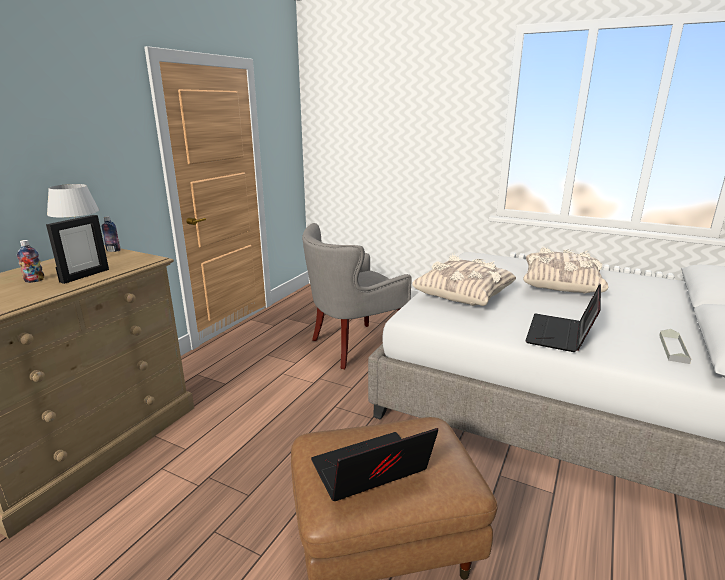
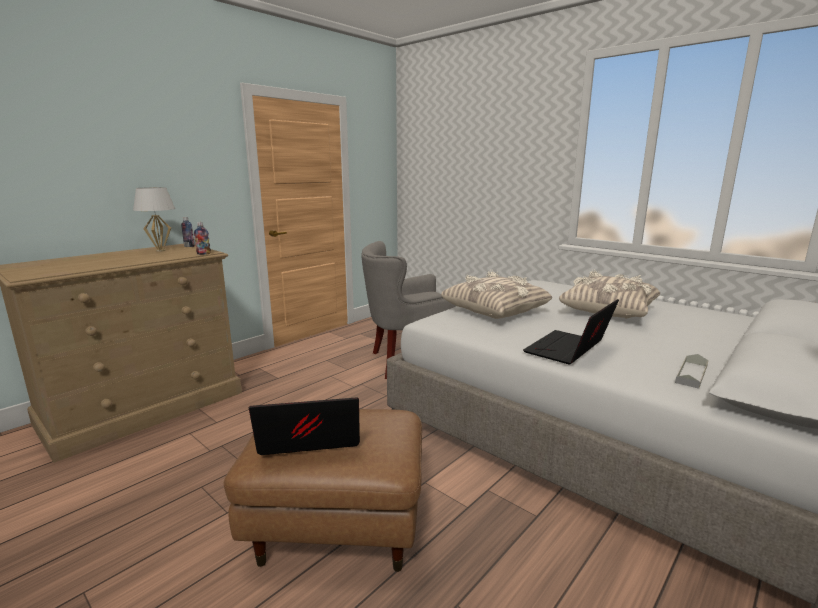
camera: 15 degrees right, 5 degrees down
bottle [17,240,44,283] -> bottle moved to [194,222,211,255]
picture frame [46,215,109,284] -> none

